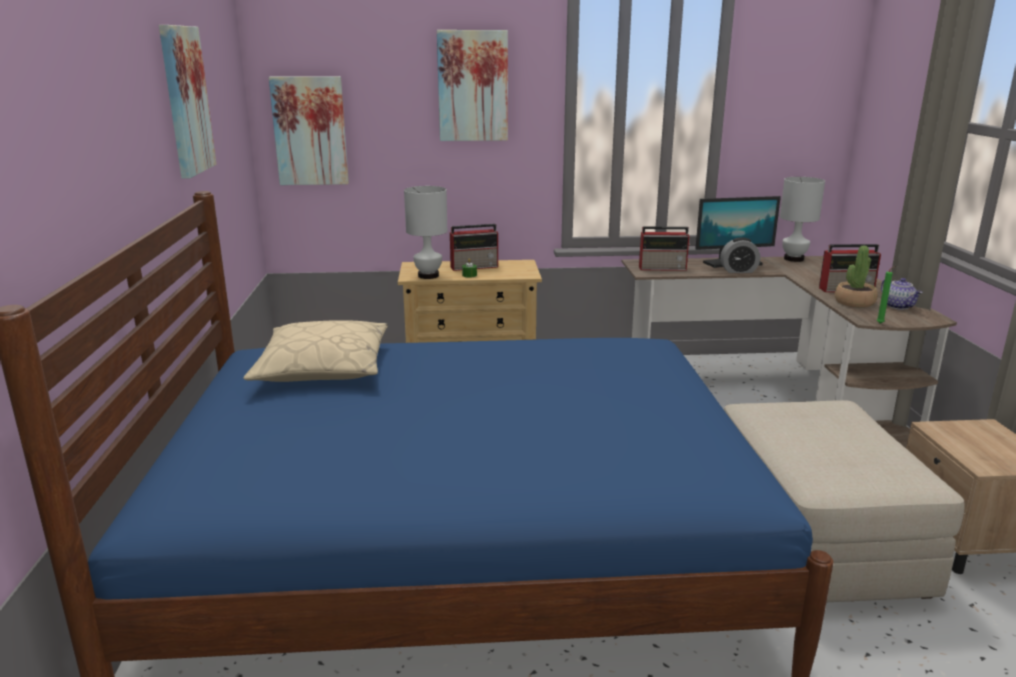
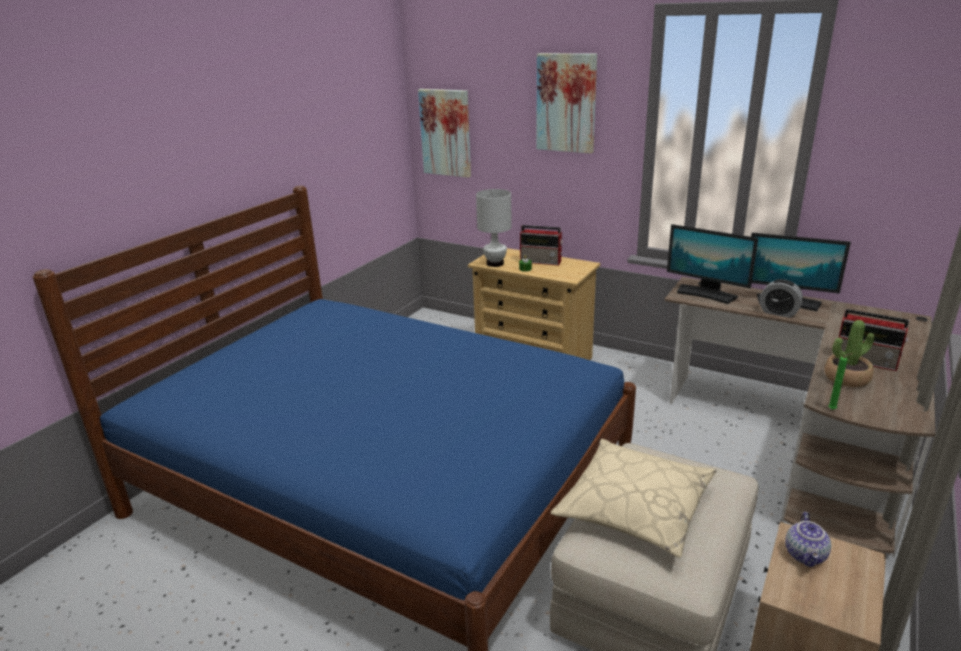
camera: 35 degrees right, 5 degrees up
picture [159,25,217,179] -> none
beige pillow [244,320,388,382] -> beige pillow moved to [551,439,717,558]
radio [639,226,690,271] -> monitor [667,224,758,304]
white table lamp [780,177,825,262] -> none
teapot [881,278,923,310] -> teapot moved to [785,512,831,567]

